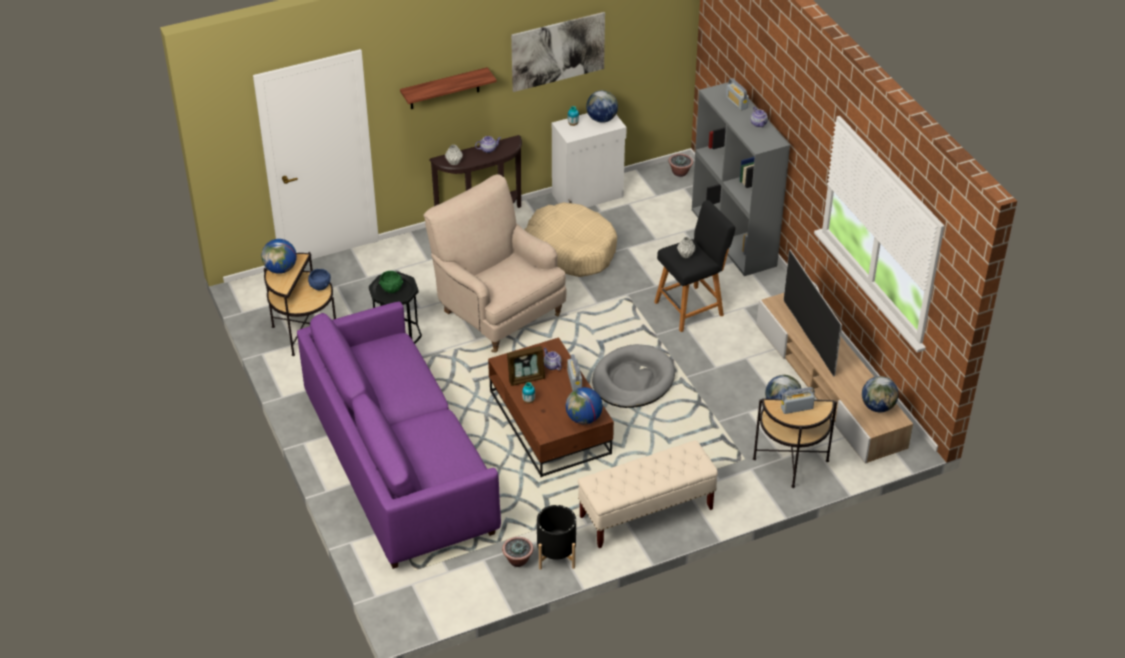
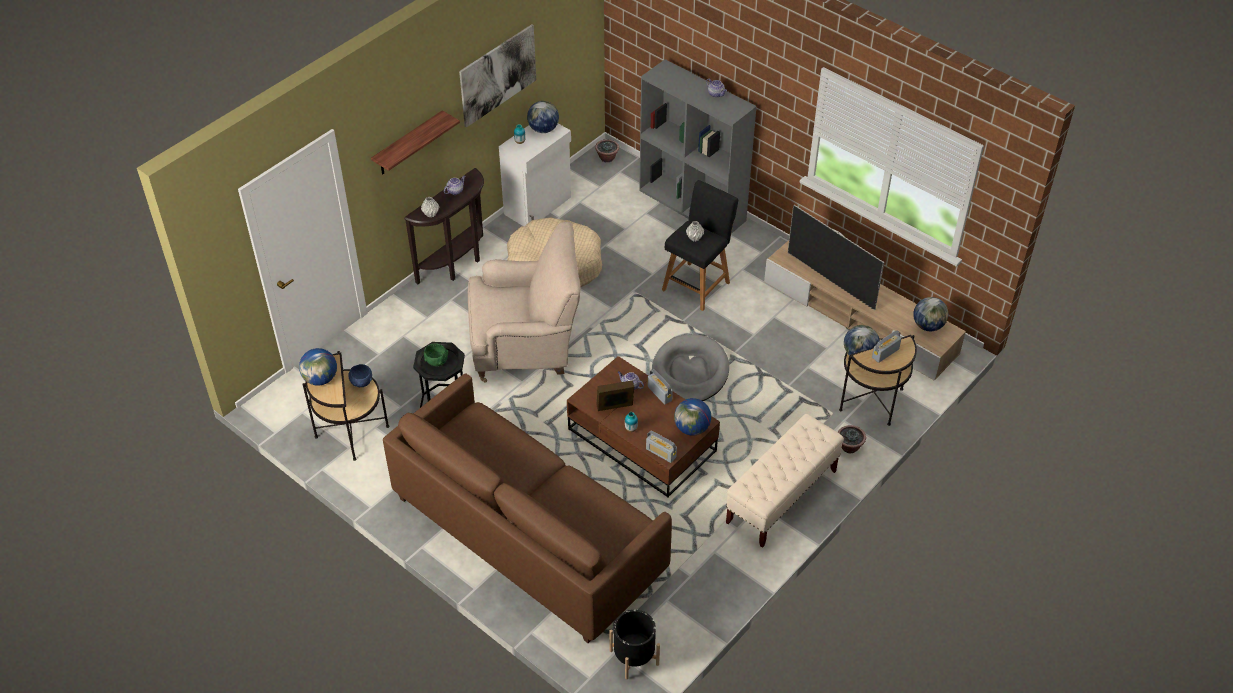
camera: 25 degrees left, 5 degrees up
purple sofa [297,302,501,569] -> brown sofa [383,374,672,643]
beige armchair [423,174,566,353] -> beige armchair turned 150 degrees clockwise [468,222,581,383]
potted plant [502,537,534,567] -> potted plant moved to [838,425,866,453]
picture frame [507,346,545,386] -> picture frame turned 150 degrees counterclockwise [596,380,634,411]
black planter [537,505,576,570] -> black planter moved to [609,610,660,680]
radio [726,78,749,111] -> radio moved to [646,430,677,463]

